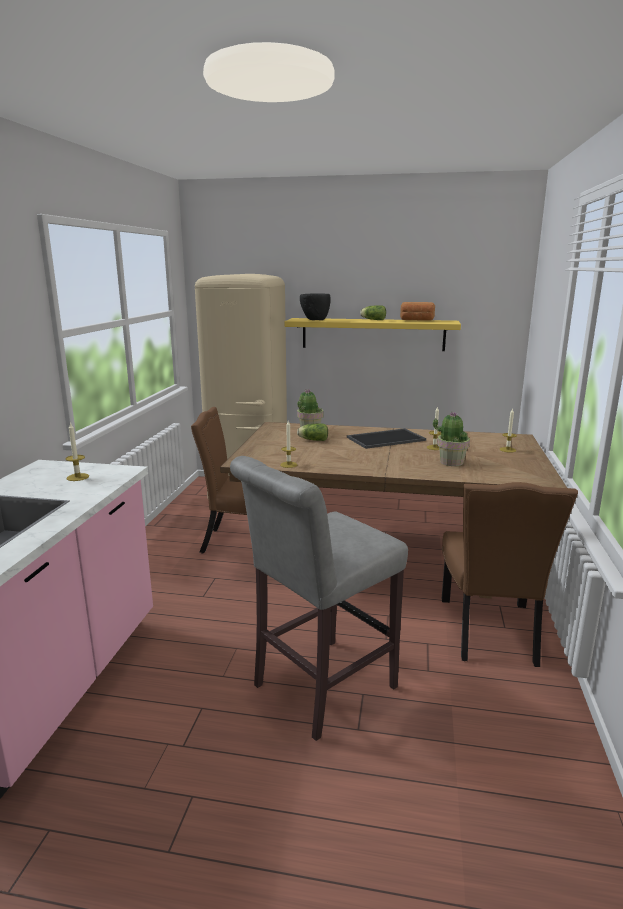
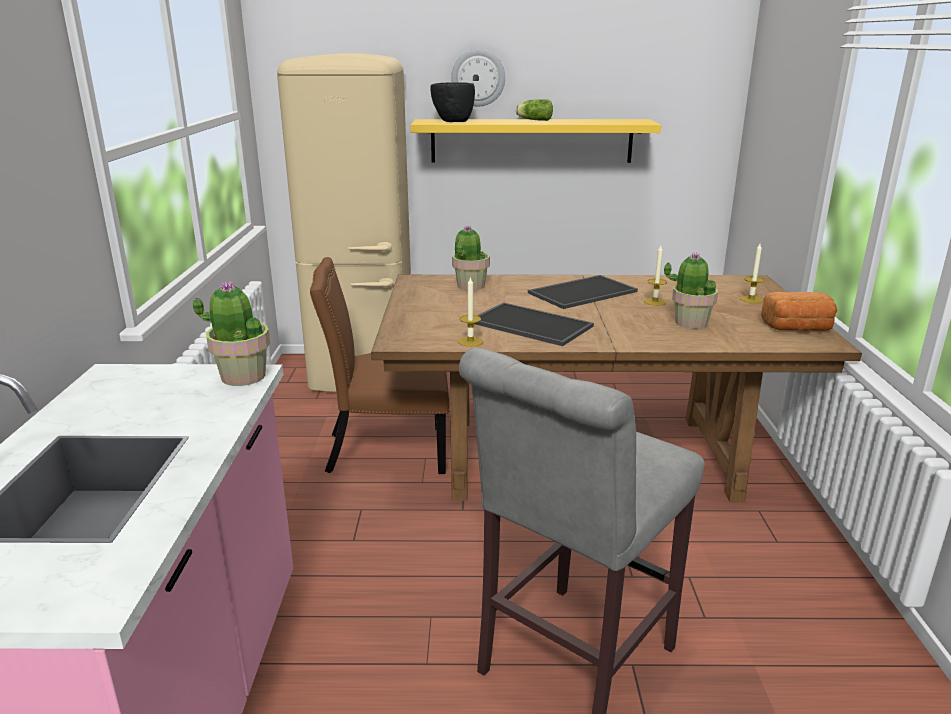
camera: 10 degrees left, 5 degrees up
candle [66,422,89,481] -> none
lettuce [297,423,328,441] -> none
bread [400,302,435,321] -> bread moved to [761,292,837,331]
brown chair [442,482,578,667] -> none
none -> potted plant [193,282,270,386]
none -> wall clock [451,49,505,107]
none -> tray [474,303,594,346]

